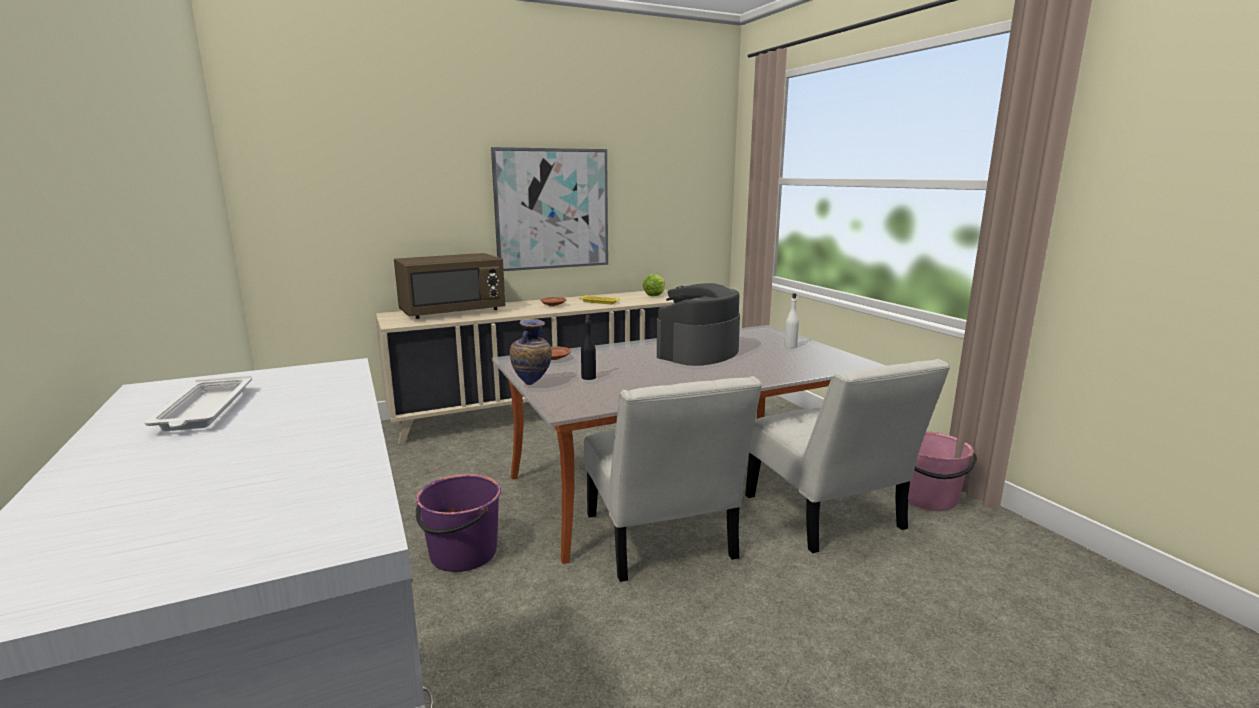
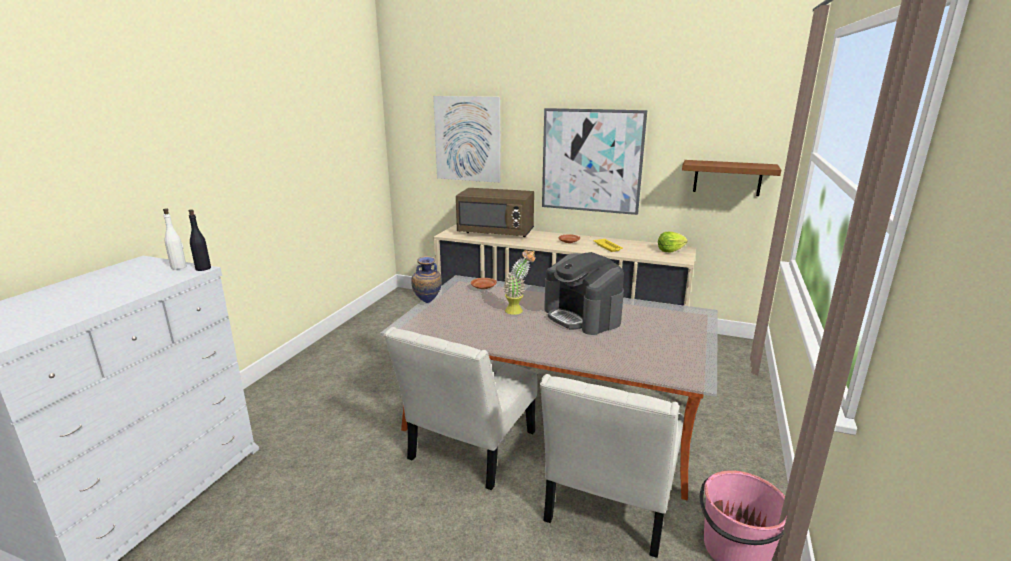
camera: 45 degrees right, 5 degrees up
white tray [144,375,252,431] -> none
purple bucket [416,474,501,572] -> none
black bottle [581,315,596,380] -> black bottle moved to [189,209,211,271]
coffee machine [657,283,740,366] -> coffee machine turned 120 degrees counterclockwise [544,252,624,335]
white bottle [784,293,799,348] -> white bottle moved to [163,208,187,270]
none -> picture [433,96,501,183]
none -> potted plant [503,250,535,315]
none -> brown shelf [682,160,781,196]

